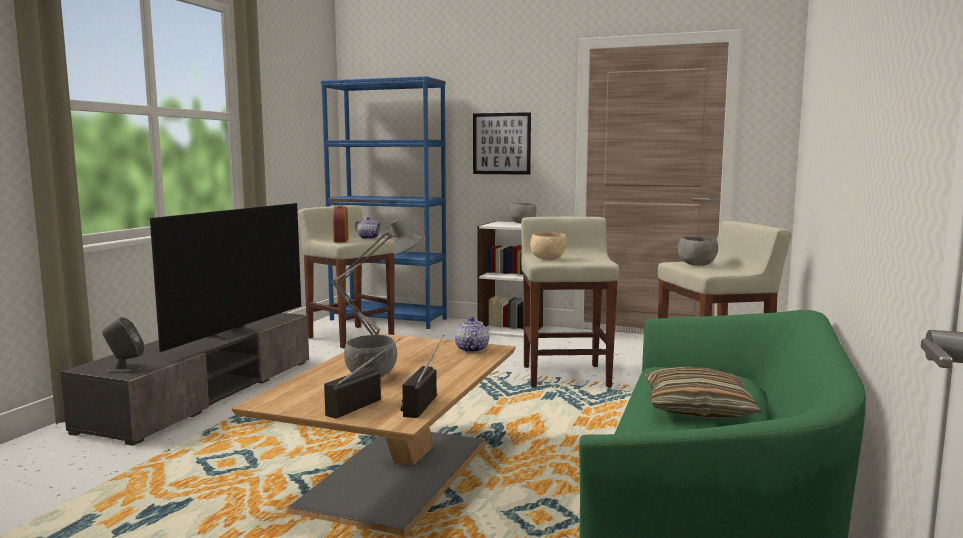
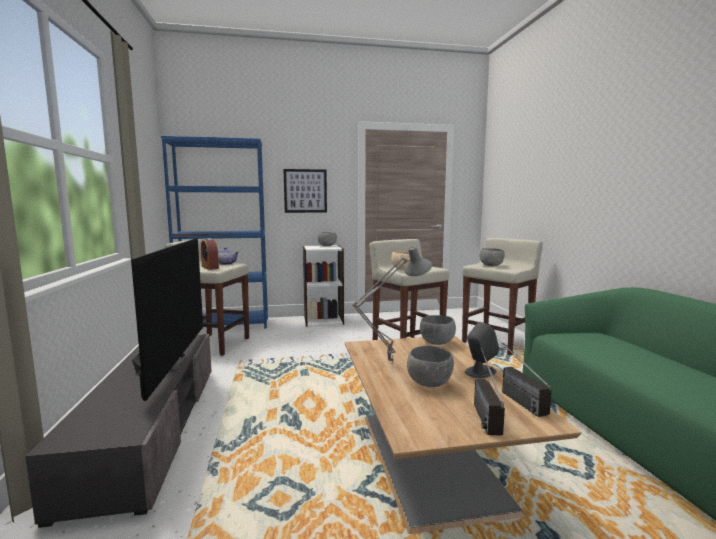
camera: 30 degrees left, 0 degrees up
grey speaker [102,317,146,373] -> grey speaker moved to [465,322,499,378]
teapot [455,317,489,353] -> grey bowl [420,315,456,345]
pillow [645,367,762,418] -> none

